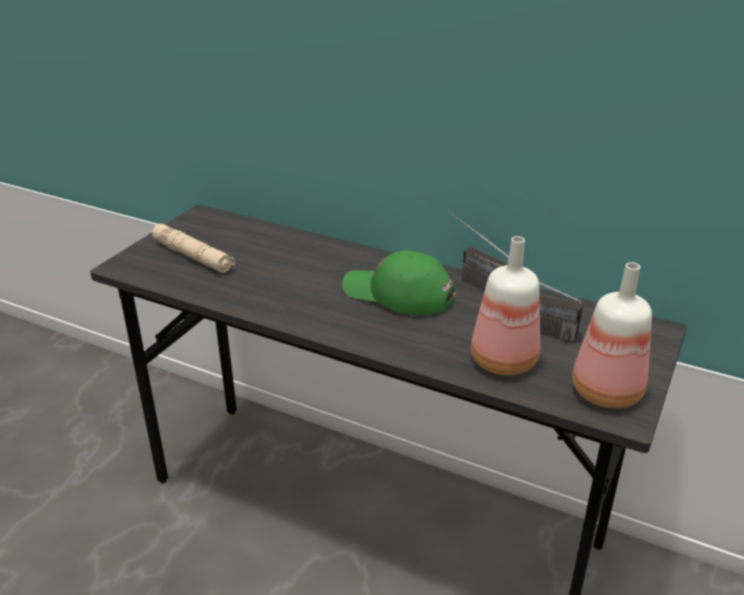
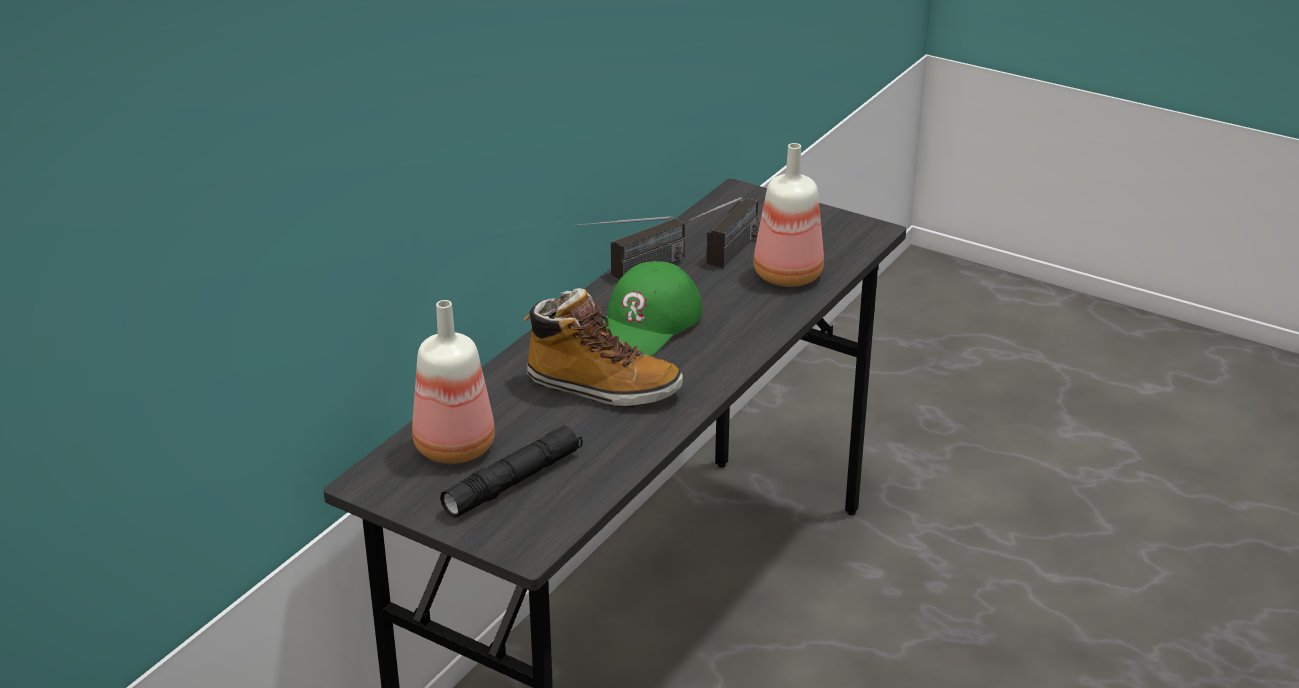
camera: 85 degrees left, 0 degrees up
beige flashlight [152,223,235,273] -> black flashlight [440,425,583,518]
bottle [572,262,652,408] -> bottle moved to [412,300,495,464]
none -> boot [524,288,683,408]

